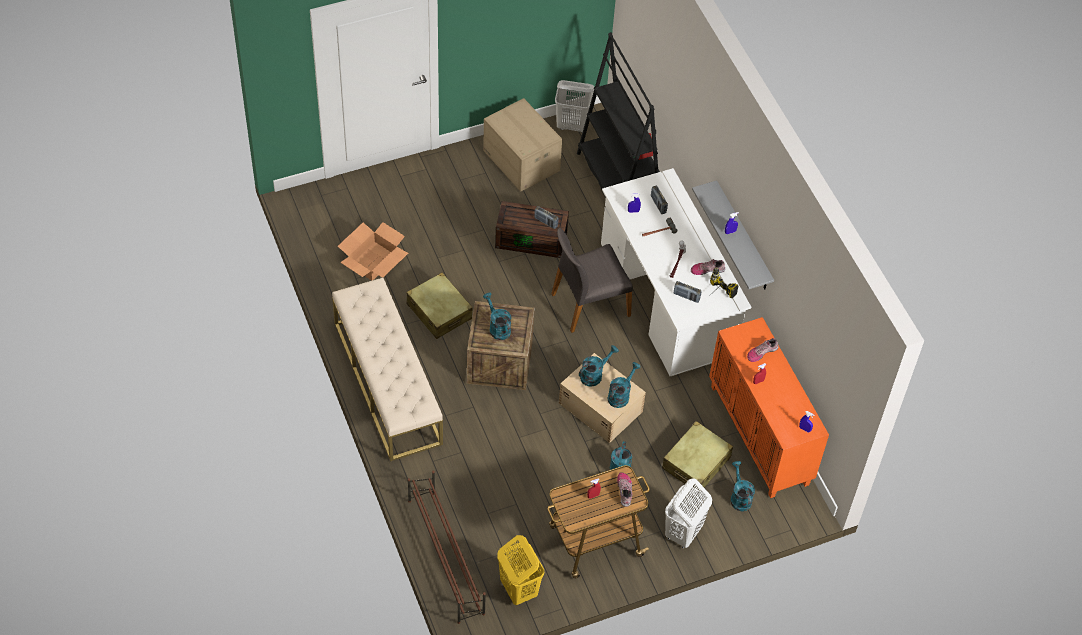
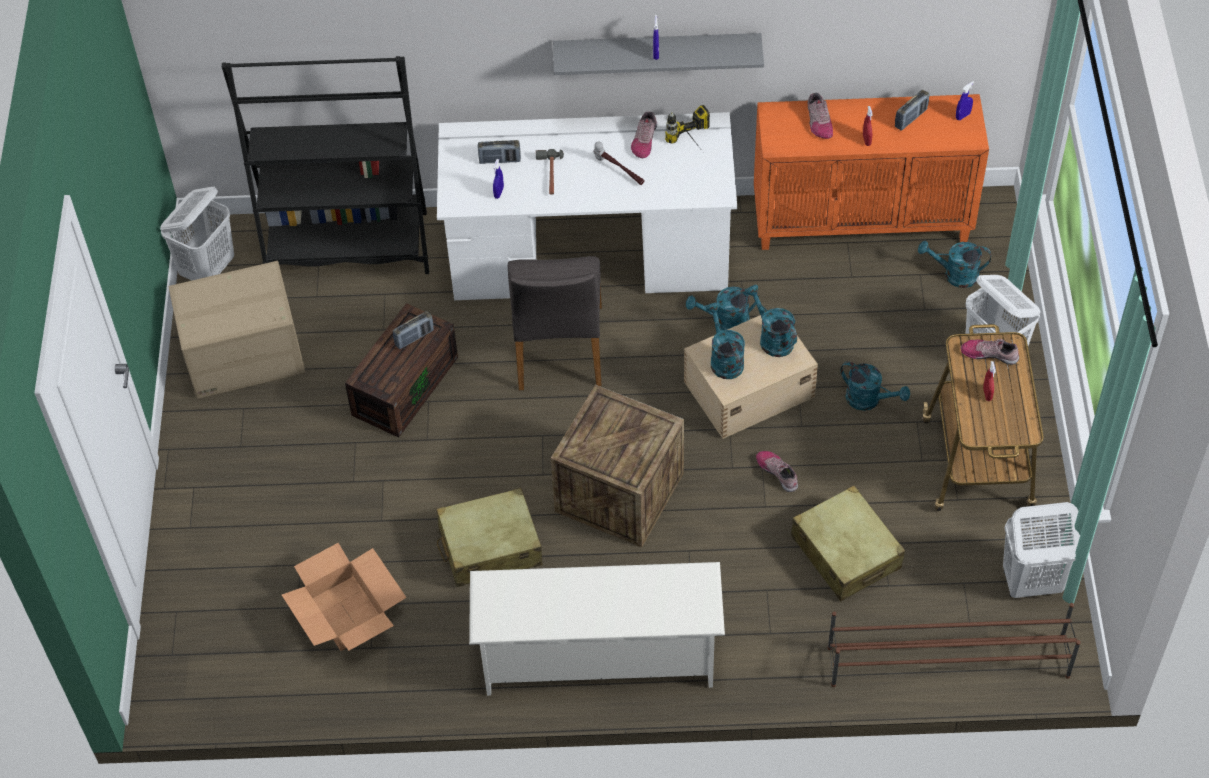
camera: 65 degrees left, 0 degrees up
beige bench [332,278,443,461] -> white shoe rack [469,562,725,696]
turquoise watering can [483,293,511,340] -> turquoise watering can moved to [686,287,759,330]
yellow laundry basket [497,535,544,605] -> white laundry basket [1003,502,1080,598]
beige suitcase [662,421,733,491] -> beige suitcase moved to [791,485,905,601]
radio [674,281,702,303] -> radio moved to [895,90,929,131]
none -> shoe [756,451,798,492]

